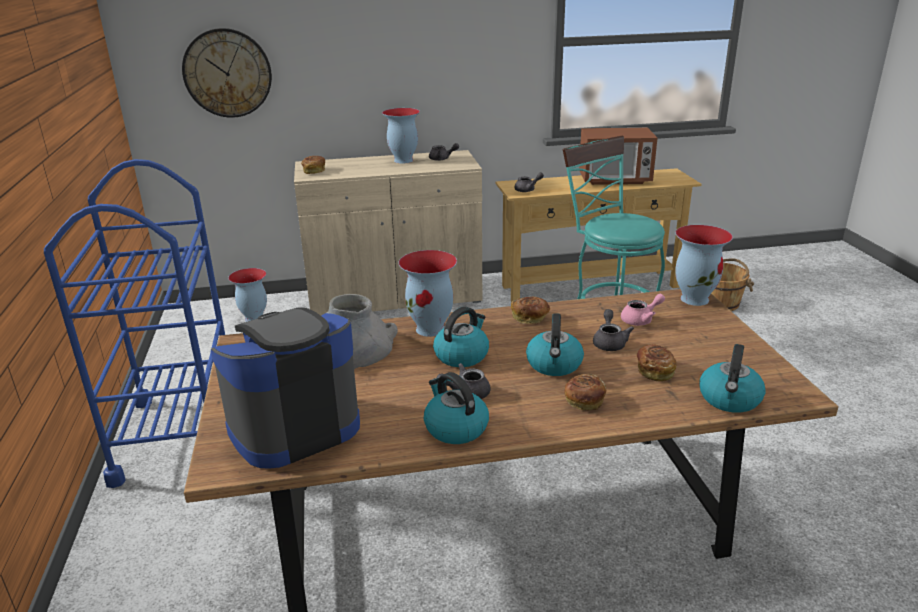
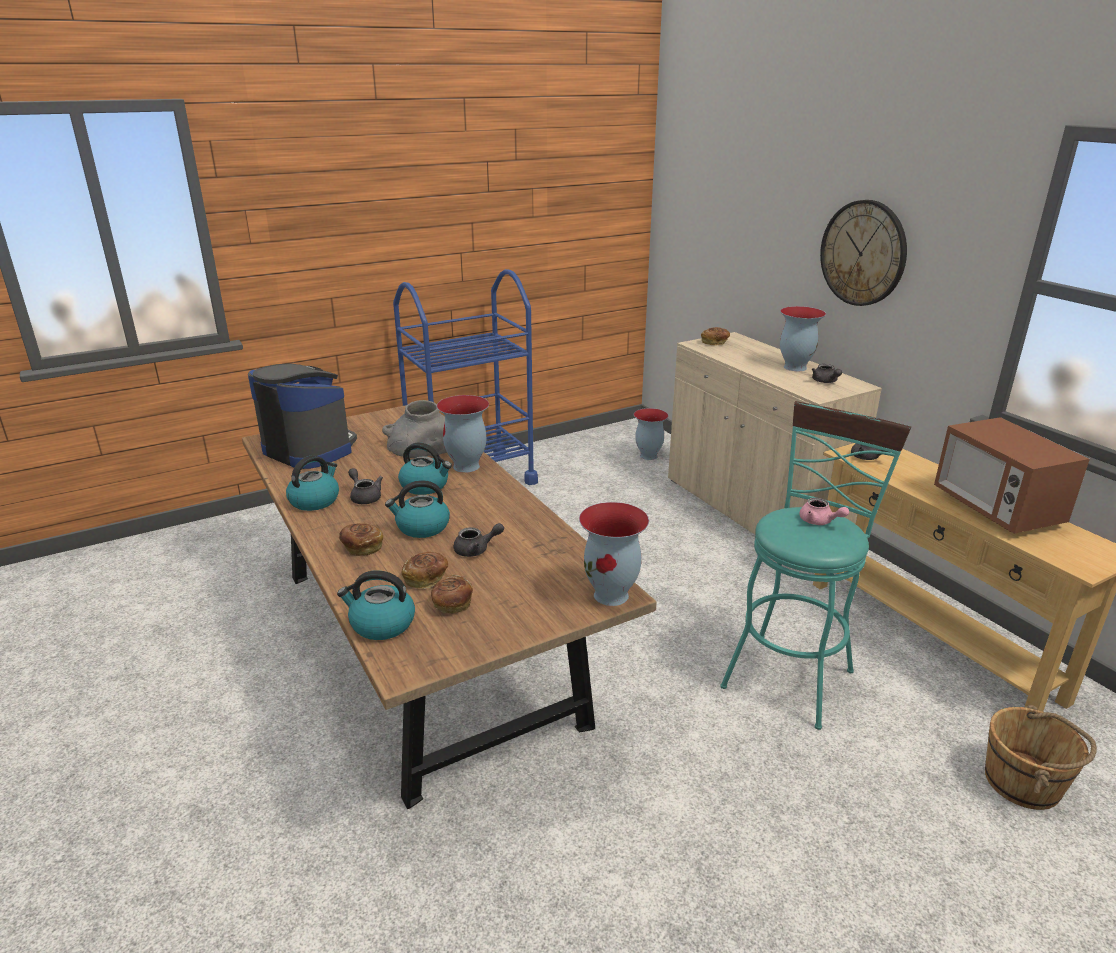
camera: 70 degrees right, 0 degrees up
wall clock [182,28,272,118] -> wall clock moved to [820,200,907,306]
bread [511,297,550,324] -> bread moved to [431,575,473,613]
pink teapot [621,294,665,326] -> pink teapot moved to [799,498,849,525]

